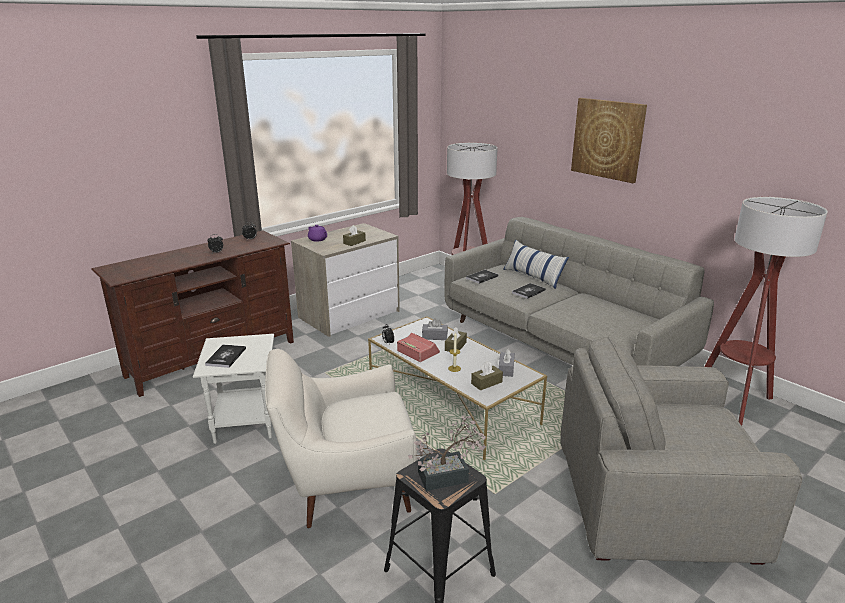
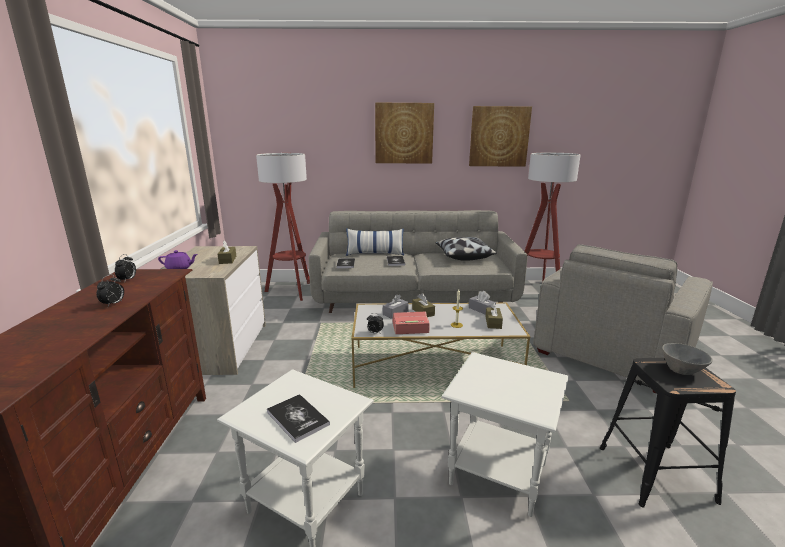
camera: 50 degrees left, 5 degrees down
white armchair [265,349,418,528] -> white side table [442,352,569,517]
potted plant [408,415,486,491] -> grey bowl [662,343,713,375]
none -> pillow [435,237,496,261]
none -> picture [469,106,532,167]

